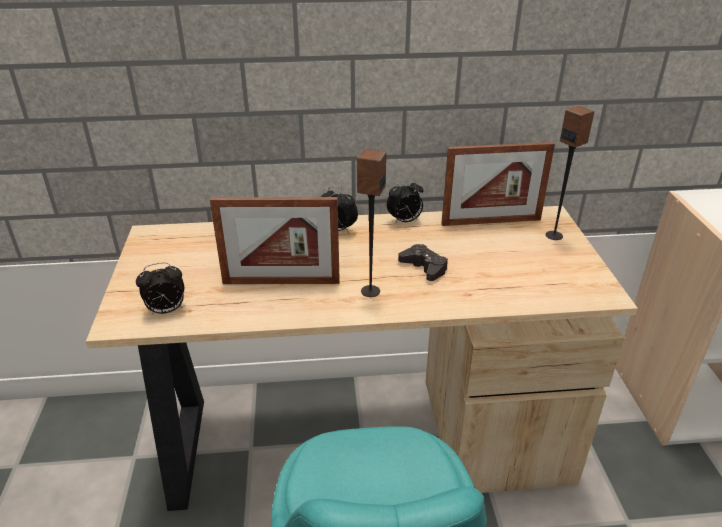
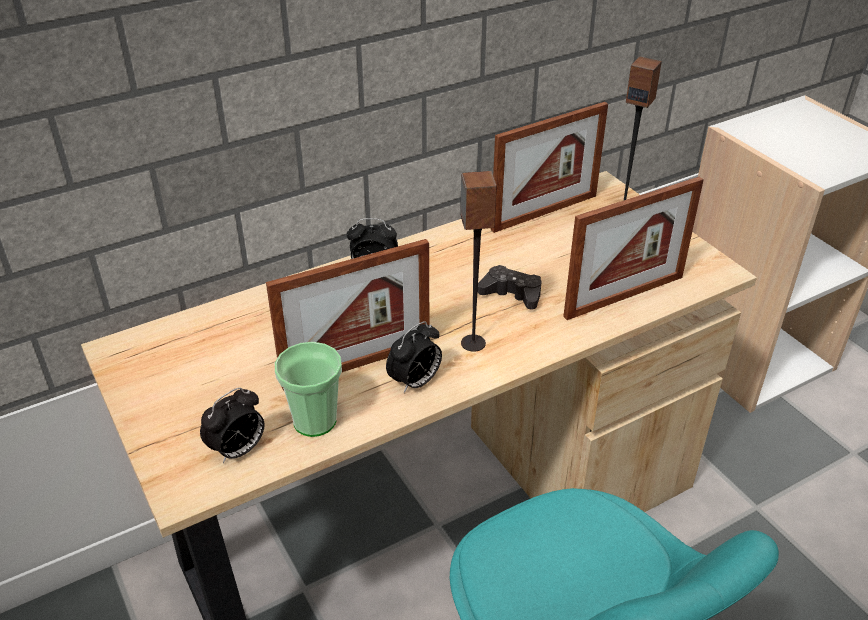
camera: 25 degrees left, 5 degrees up
alarm clock [387,179,424,224] -> alarm clock moved to [386,321,442,393]
none -> cup [275,342,342,437]
none -> picture frame [563,177,704,320]

